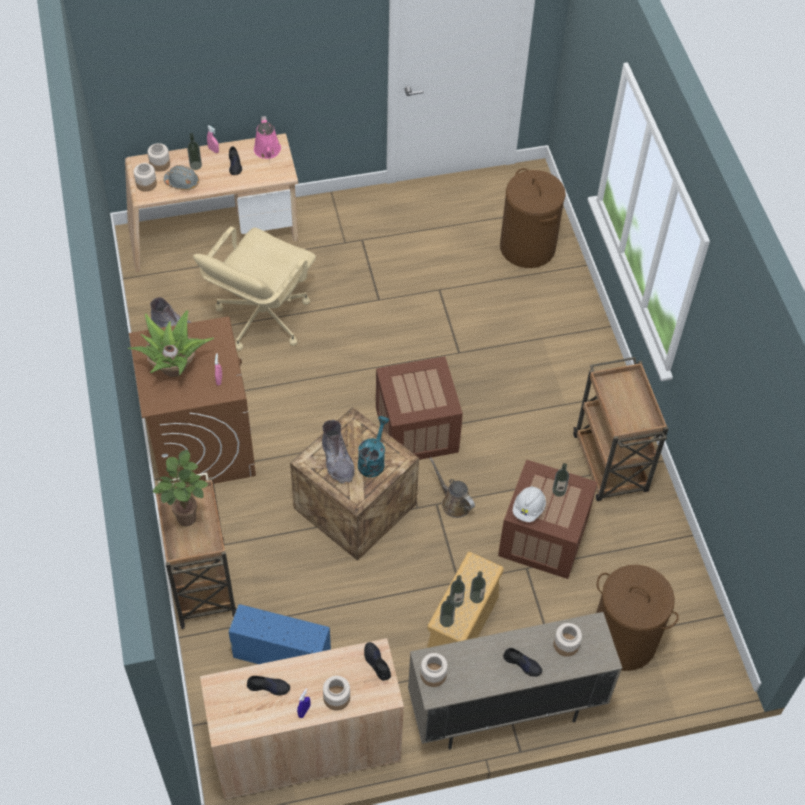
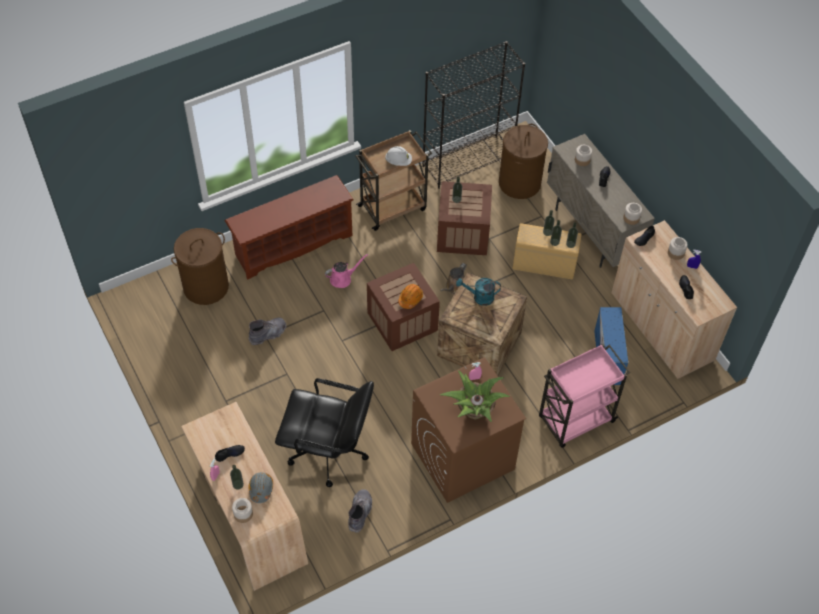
camera: 105 degrees left, 0 degrees up
jar [134,163,157,192] -> none
potted plant [153,450,208,527] -> none
brown cart [155,473,236,629] -> pink cart [539,344,630,448]
beige office chair [193,227,316,351] -> black office chair [275,378,374,487]
pink watering can [254,116,281,159] -> pink watering can moved to [325,254,368,288]
grey boot [322,420,355,484] -> grey boot moved to [248,317,286,346]
white hard hat [513,486,546,522] -> white hard hat moved to [385,146,412,166]
none -> brown shoe rack [225,175,354,280]
none -> orange hard hat [398,284,423,309]
none -> black bookcase [422,41,525,189]

